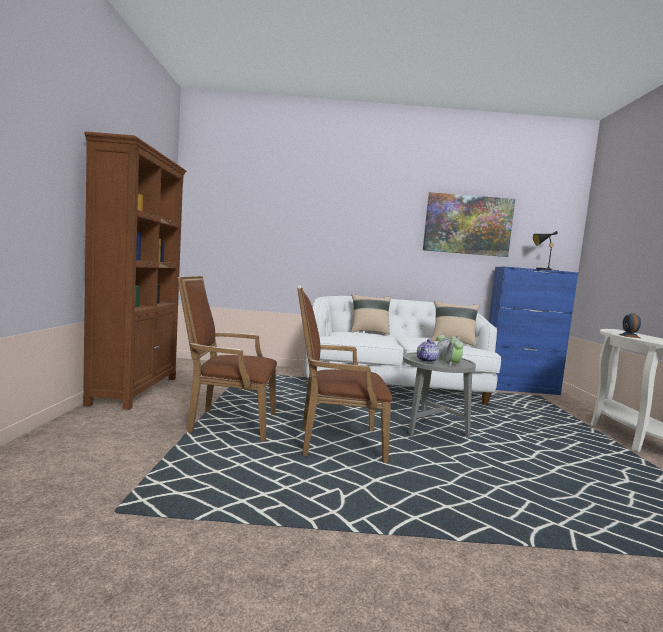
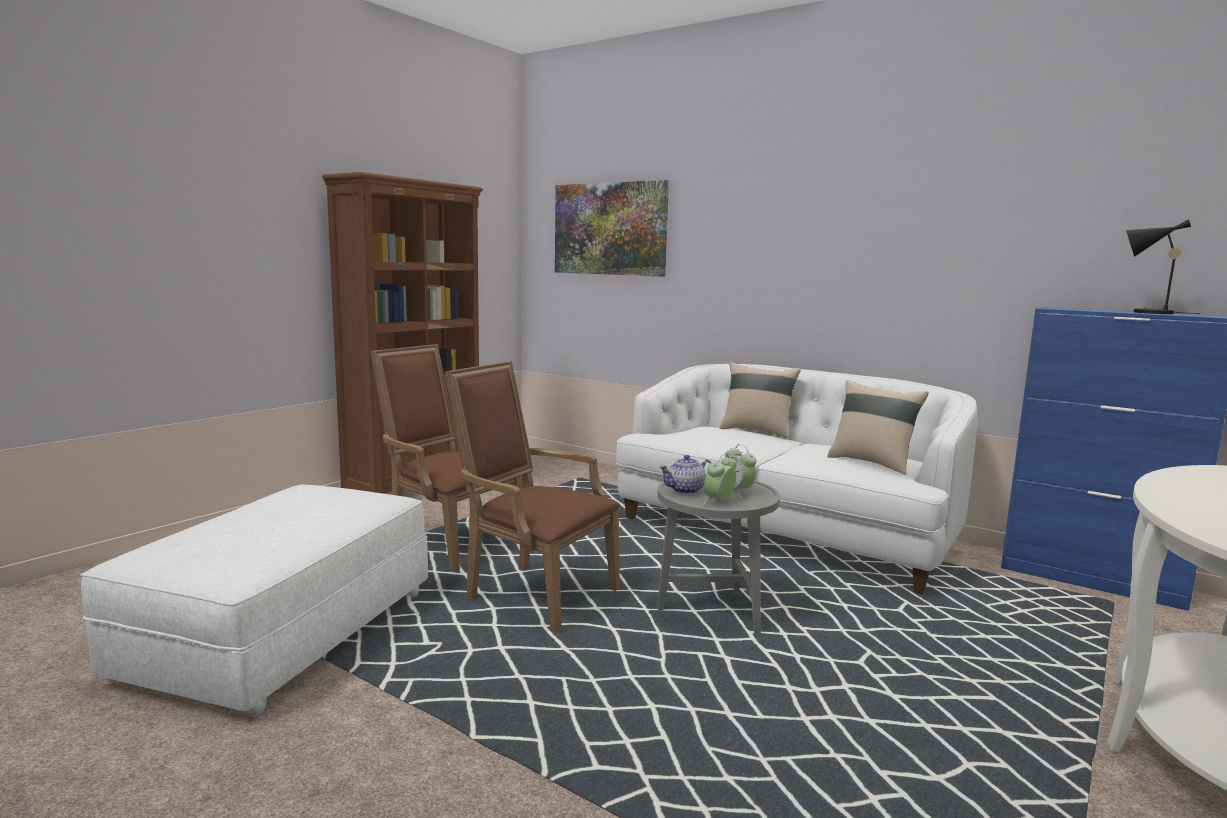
camera: 35 degrees right, 5 degrees up
picture [423,192,515,257] -> picture moved to [555,180,669,277]
alarm clock [619,313,641,338] -> none
none -> white ottoman [80,484,428,716]

